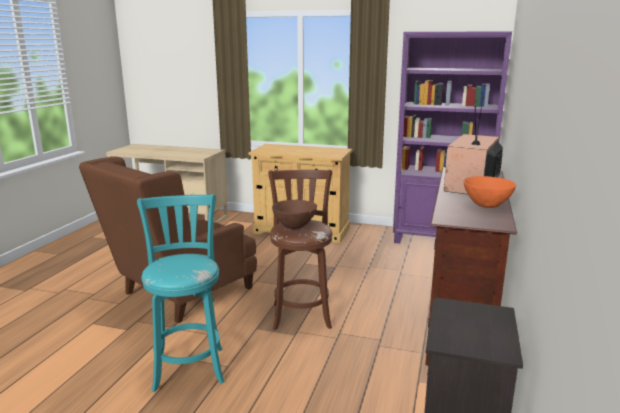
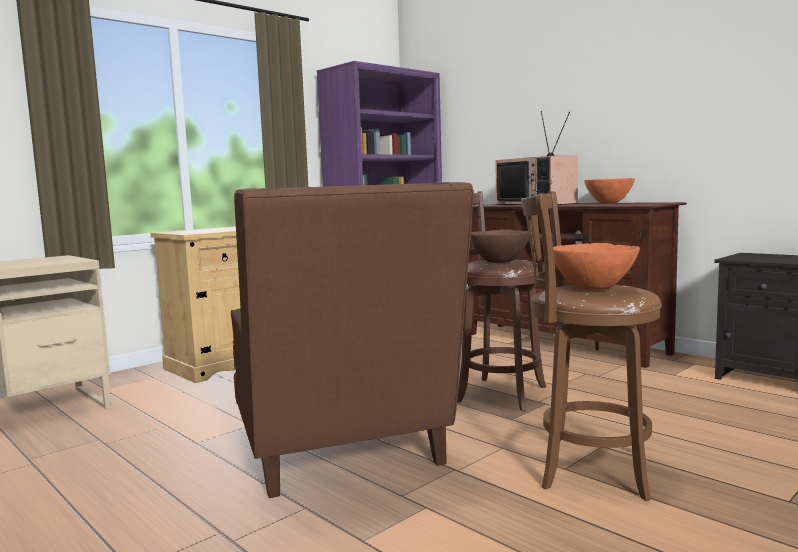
camera: 60 degrees left, 10 degrees down
turquoise stool [137,194,225,392] -> brown stool [521,191,662,501]
none -> orange bowl [553,243,640,290]

